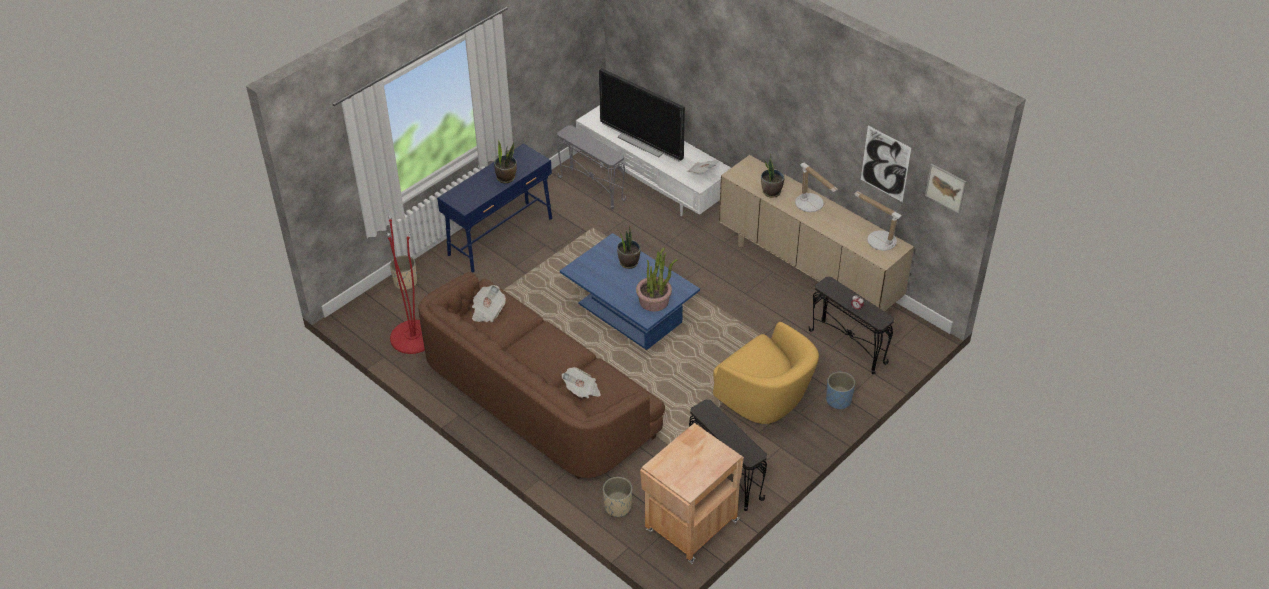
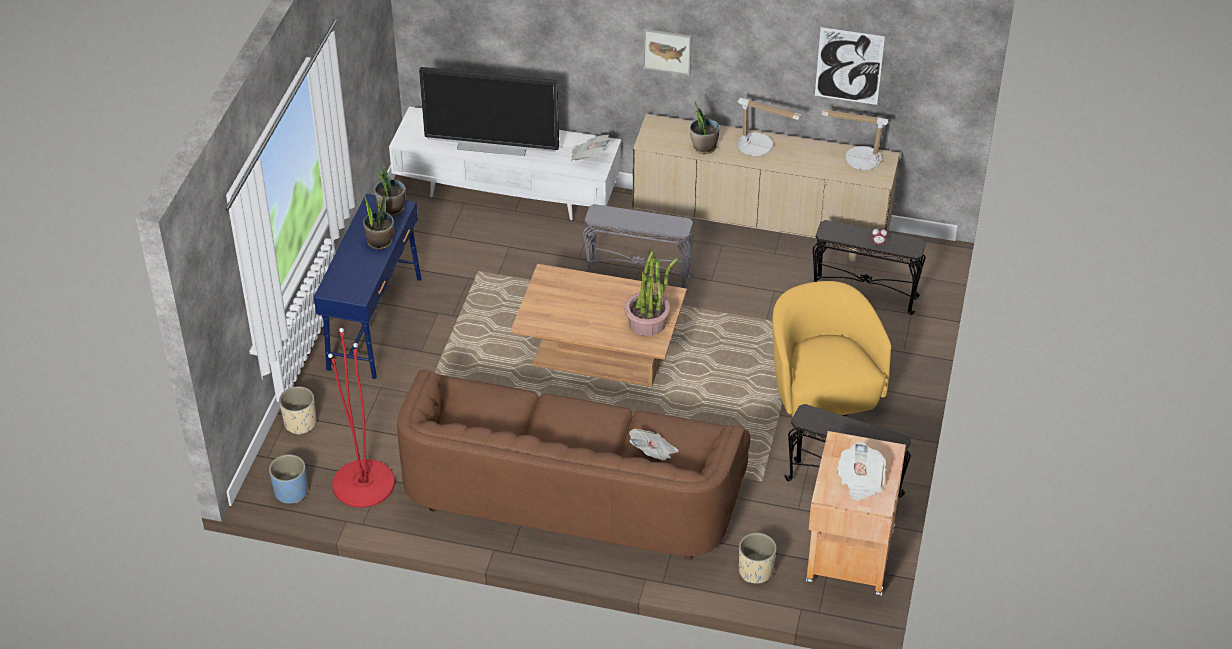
camera: 30 degrees left, 0 degrees up
newspaper [472,285,506,322] -> newspaper moved to [837,442,886,501]
grey side table [557,125,626,210] -> grey side table moved to [583,204,694,293]
blue coffee table [560,233,700,350] -> brown coffee table [511,264,687,387]
potted plant [617,225,641,269] -> potted plant moved to [375,161,405,216]
yellow armchair [713,322,819,424] -> yellow armchair turned 120 degrees counterclockwise [773,281,891,417]
blue planter [826,372,855,410] -> blue planter moved to [269,454,308,503]
picture [925,164,967,214] -> picture moved to [643,29,691,76]

